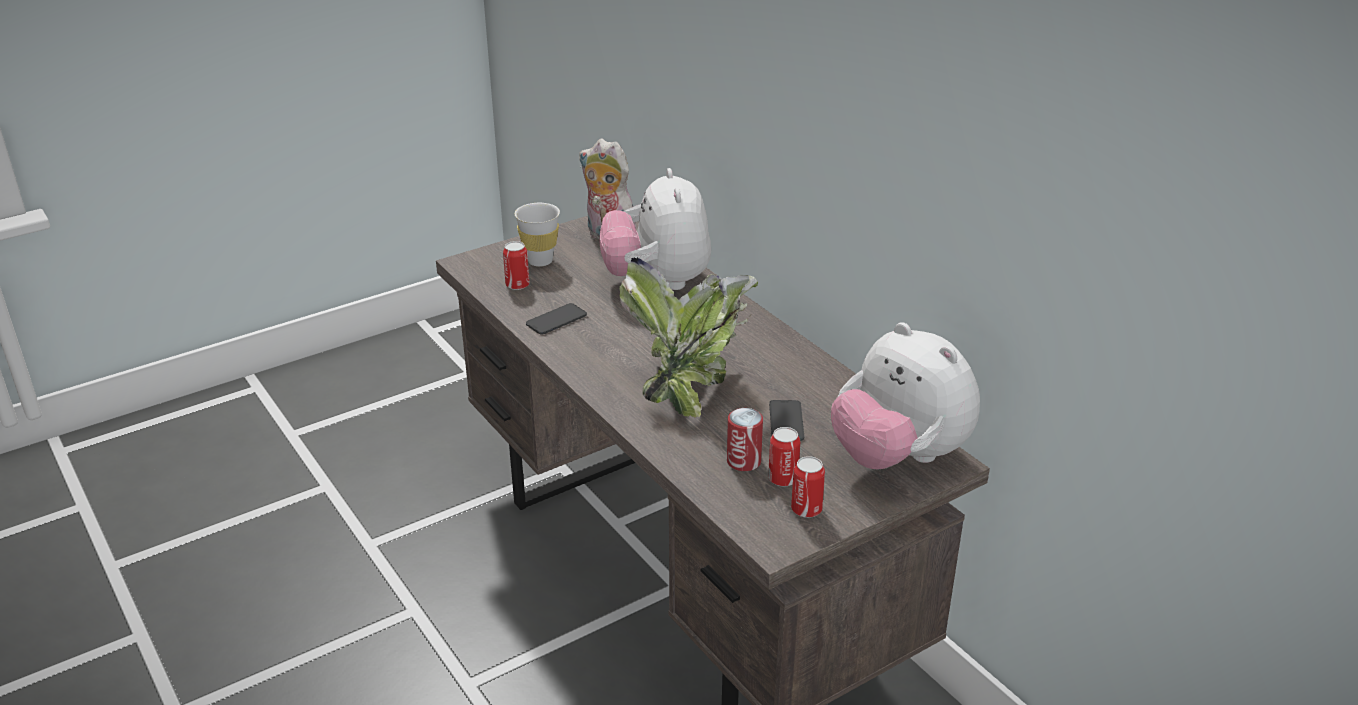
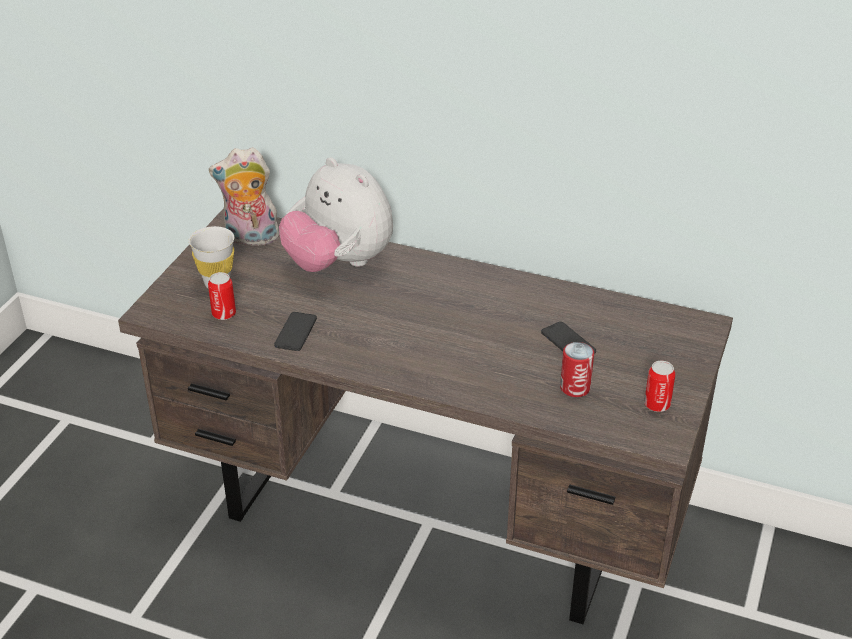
camera: 35 degrees left, 5 degrees up
potted plant [619,257,758,418] -> none
can [768,427,800,487] -> none
plush toy [831,322,980,470] -> none

